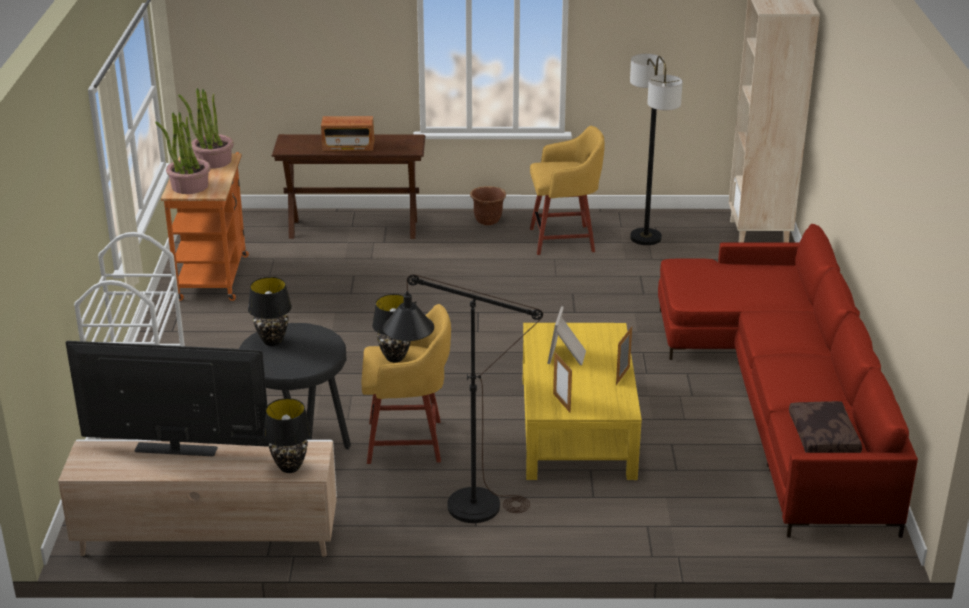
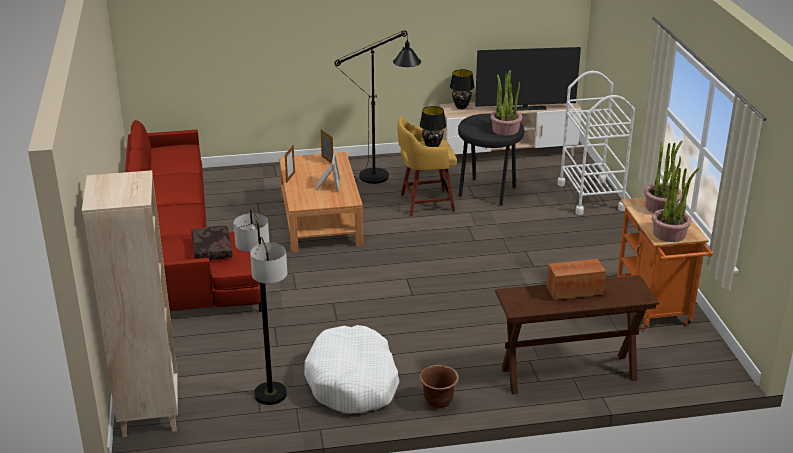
camera: 170 degrees right, 0 degrees up
black table lamp [248,277,292,346] -> potted plant [490,70,522,135]
yellow coffee table [523,323,642,480] -> brown coffee table [279,152,363,253]
yellow stool [530,126,605,255] -> white dog bed [304,325,400,413]
brown pillow [789,401,862,453] -> brown pillow moved to [191,226,233,261]

